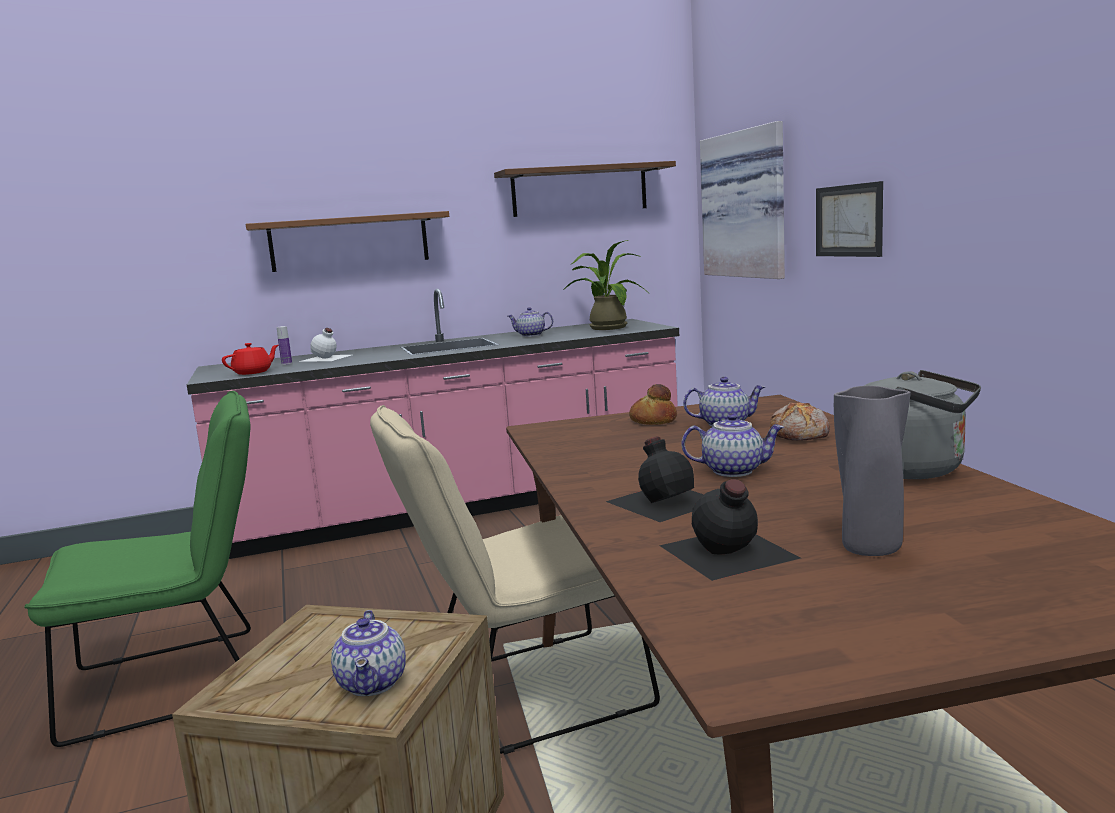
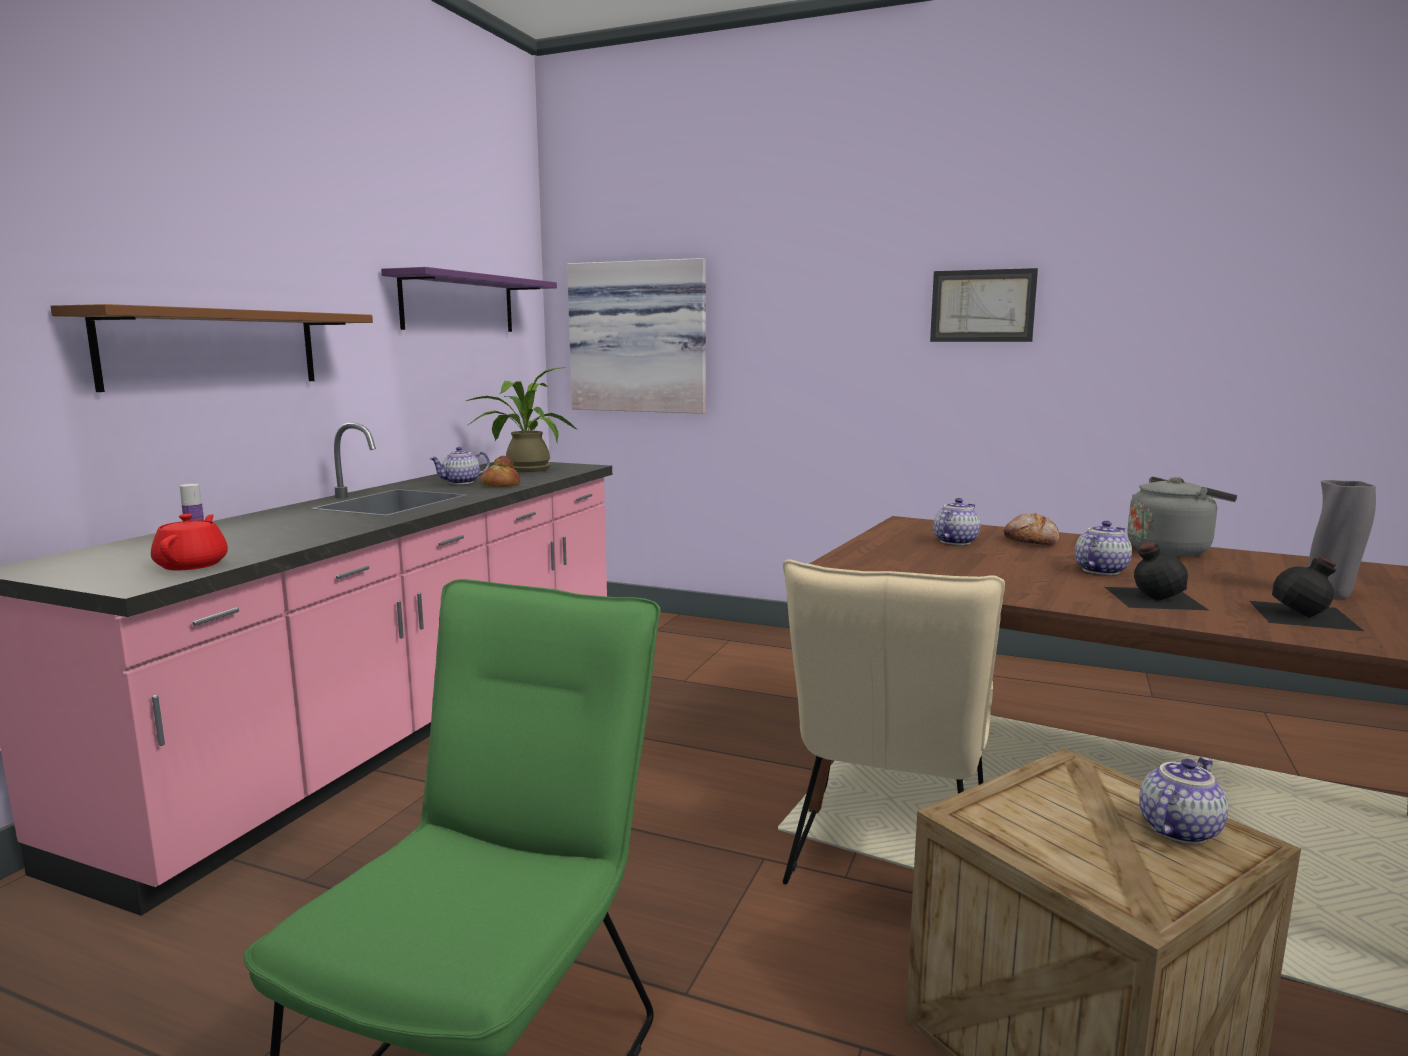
camera: 50 degrees left, 0 degrees up
white bottle [299,328,351,362] -> none
teapot [331,610,406,696] -> teapot turned 75 degrees counterclockwise [1139,757,1228,844]
brown shelf [494,161,676,217] -> purple shelf [381,267,557,332]
bread [629,384,677,425] -> bread moved to [481,456,520,487]
picture [816,181,883,257] -> picture moved to [930,268,1038,342]

